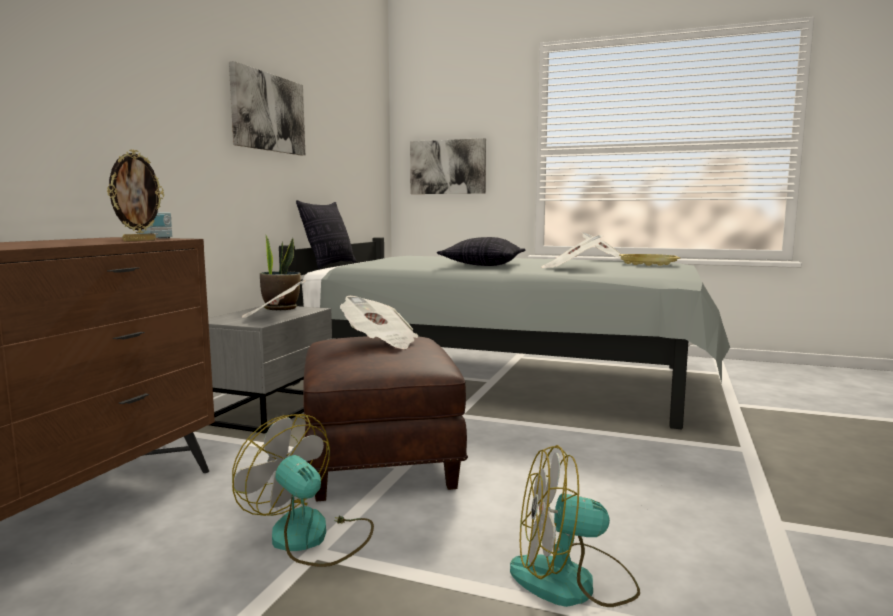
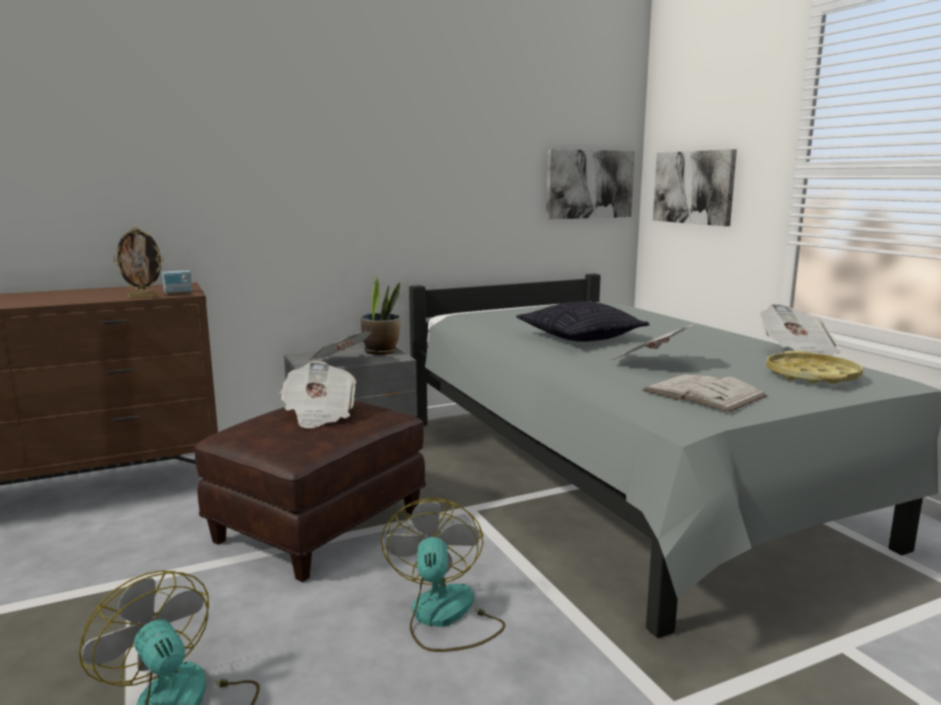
camera: 45 degrees right, 5 degrees up
picture [229,61,305,155] -> picture moved to [546,149,635,219]
fan [232,414,374,567] -> fan moved to [381,498,505,652]
pillow [296,200,356,269] -> none
none -> white book [642,374,767,412]

